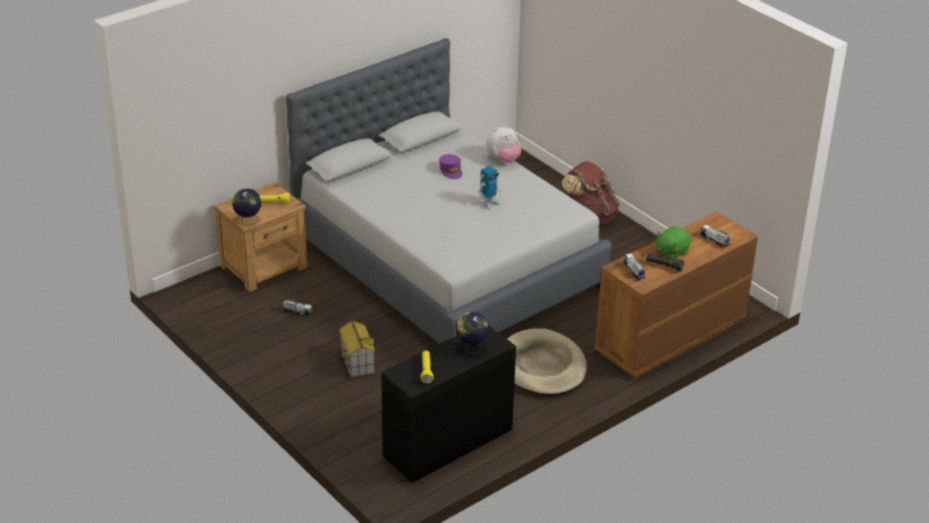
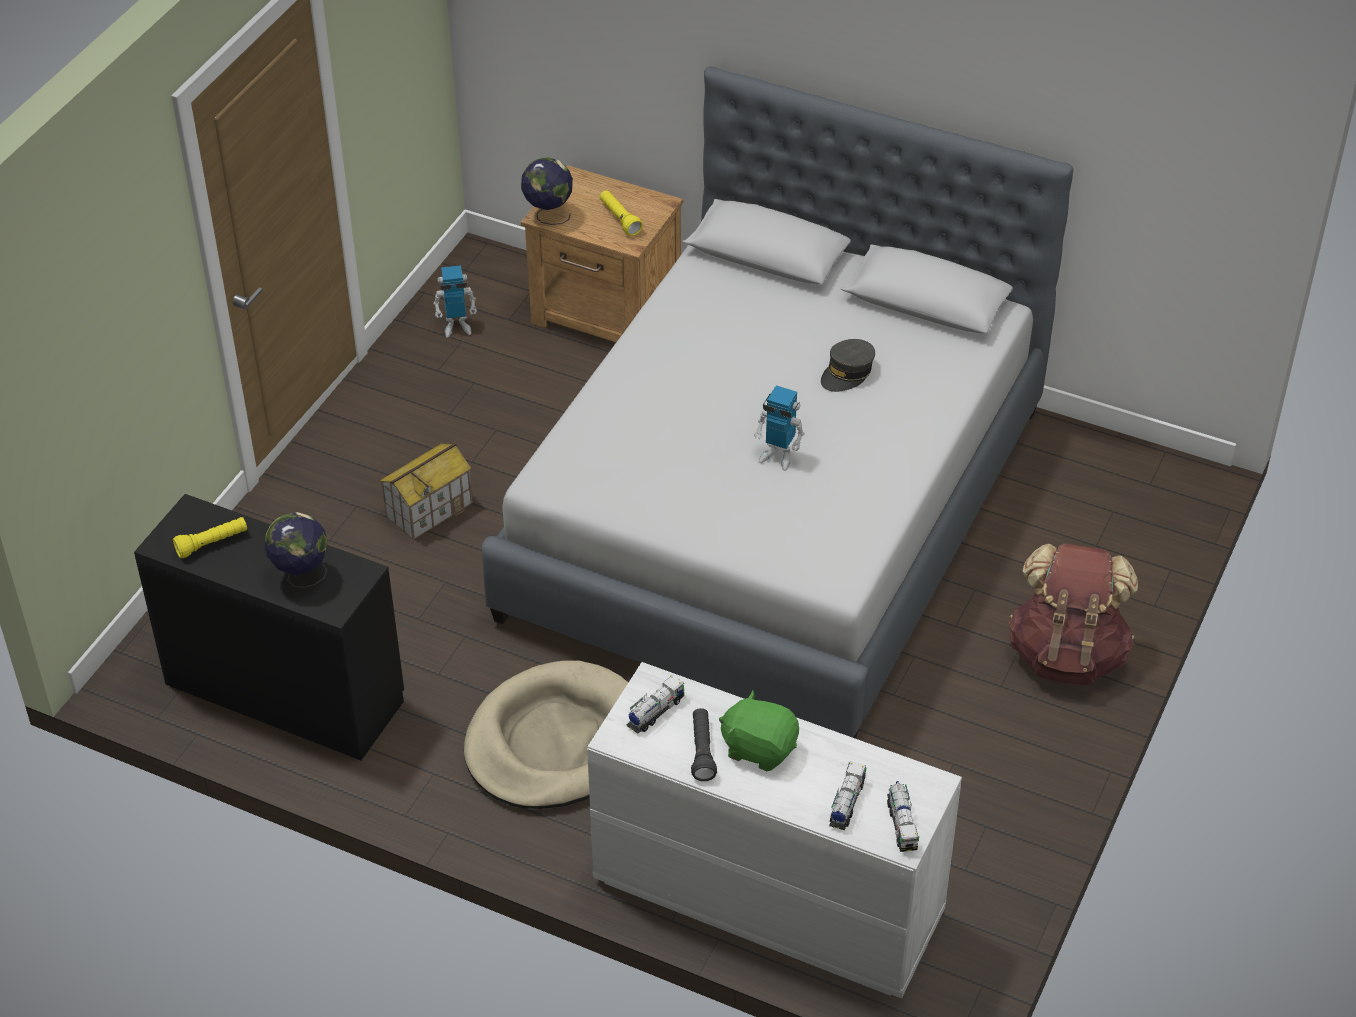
camera: 65 degrees right, 10 degrees up
toy truck [282,298,313,317] -> toy truck moved to [887,781,919,852]
purple cap [439,154,462,179] -> grey cap [821,339,875,392]
plush toy [486,125,521,163] -> none
brown dresser [595,212,758,377] -> white dresser [587,662,962,999]
none -> toy robot [433,265,477,338]

